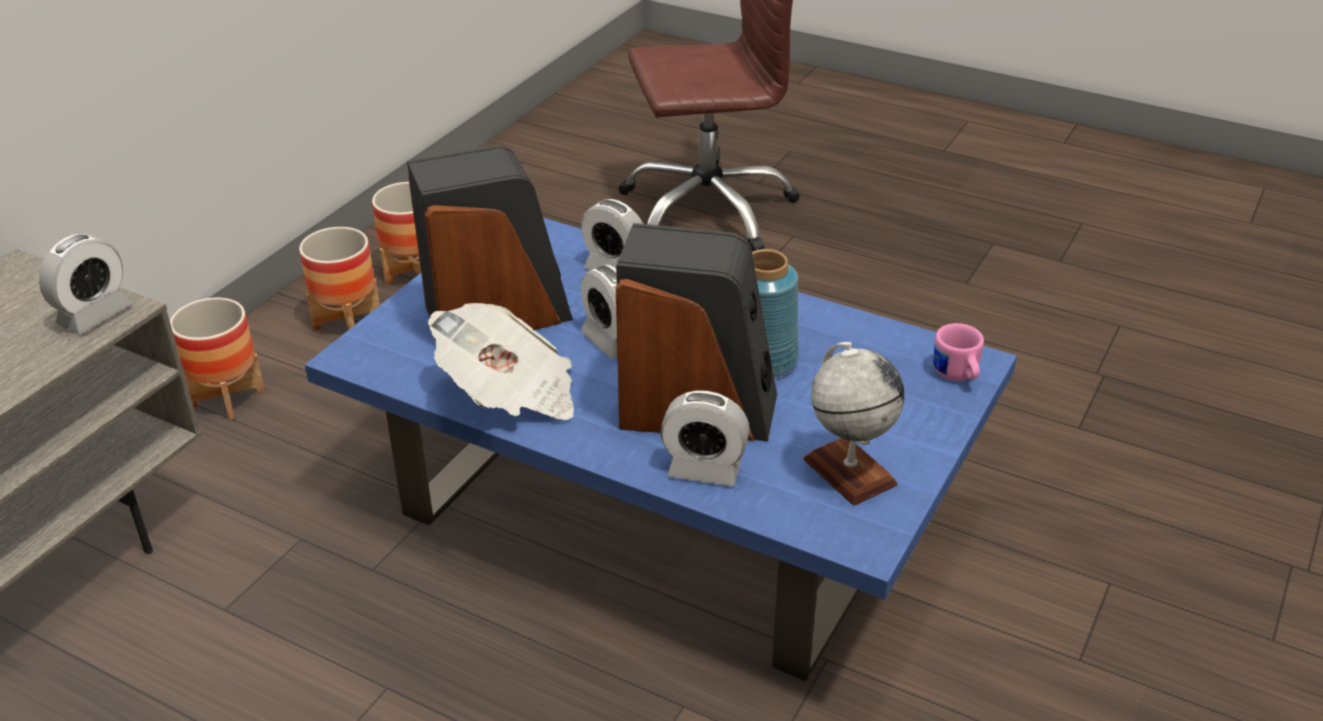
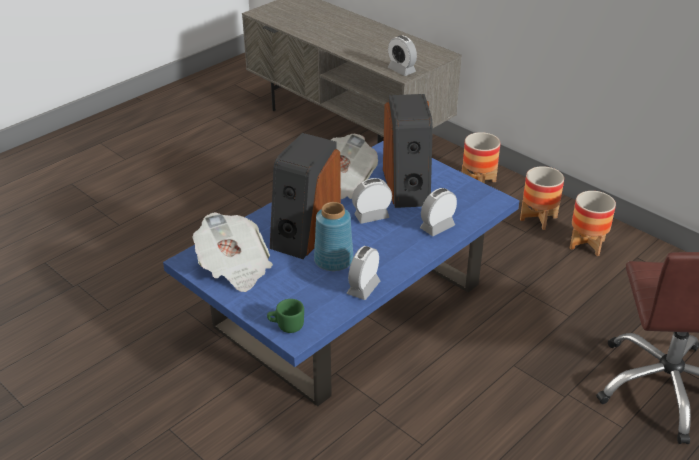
camera: 105 degrees right, 0 degrees up
alarm clock [661,390,750,486] -> alarm clock moved to [347,246,380,300]
globe [803,342,905,505] -> newspaper [192,212,273,292]
pink mug [933,323,984,381] -> green mug [267,299,304,333]

